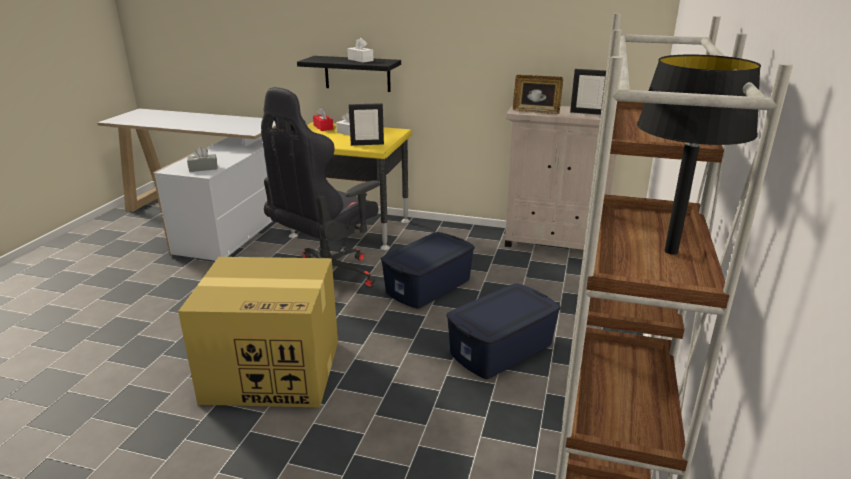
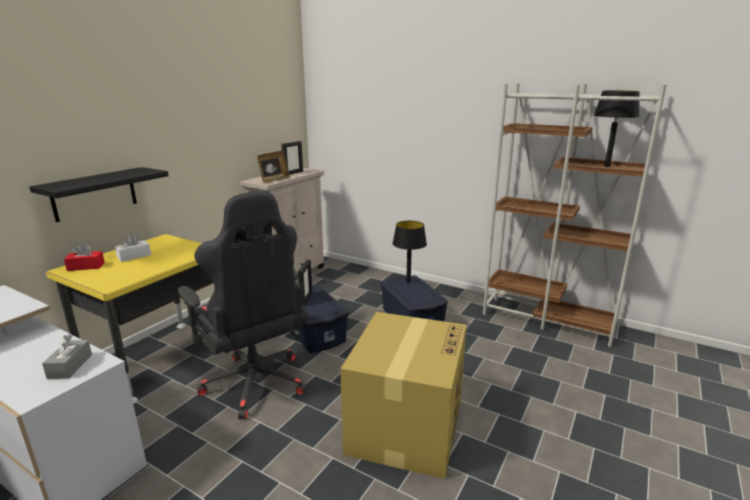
camera: 75 degrees left, 5 degrees down
white tissue box [347,38,374,63] -> none
picture frame [349,103,384,146] -> picture frame moved to [298,260,312,306]
none -> black table lamp [392,221,427,283]

